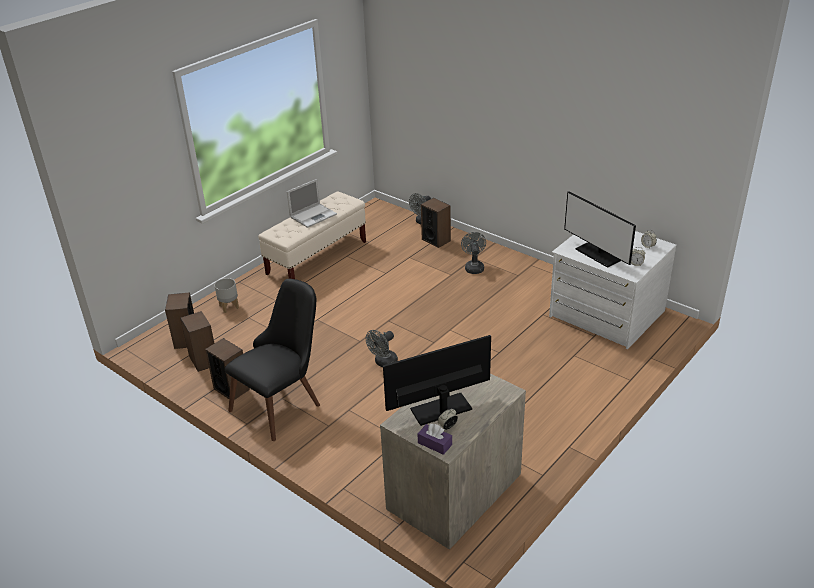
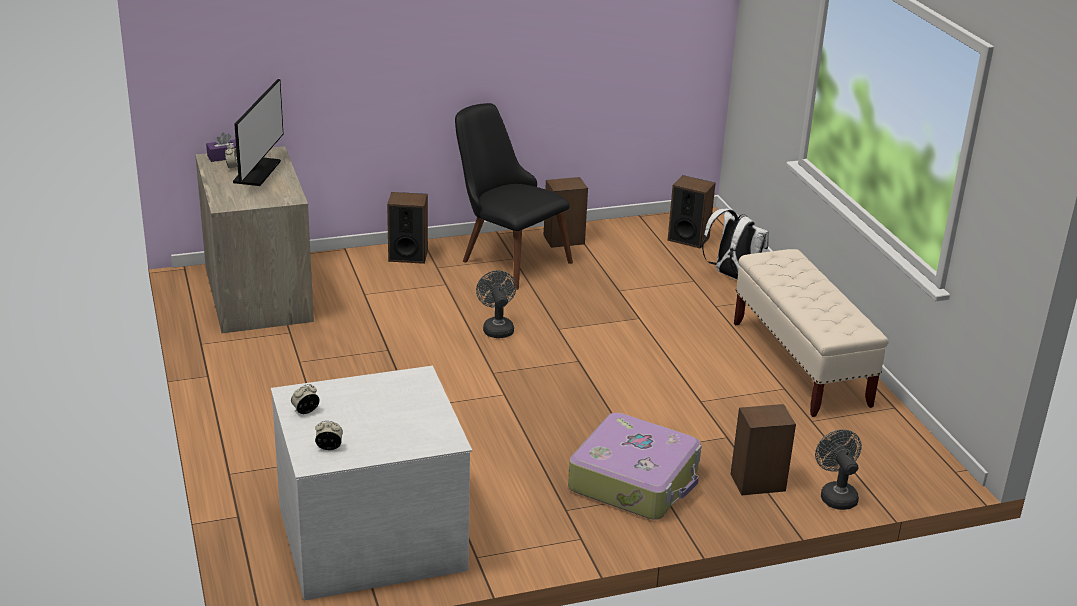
camera: 120 degrees right, 5 degrees down
speaker [180,311,214,372] -> speaker moved to [387,192,428,264]
grey planter [214,278,239,313] -> white backpack [702,209,769,280]
black chair [225,279,320,441] -> black chair turned 150 degrees clockwise [455,103,573,290]
laptop [287,179,337,228] -> none
grey fan [461,232,486,274] -> suitcase [568,413,702,520]
monitor [564,191,636,268] -> none

